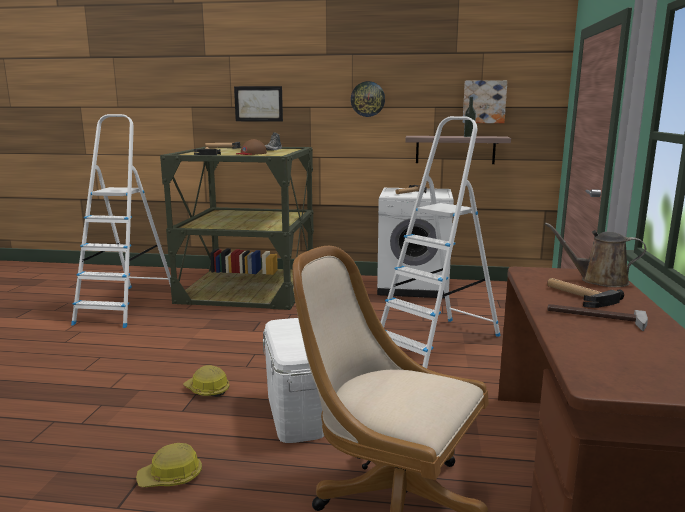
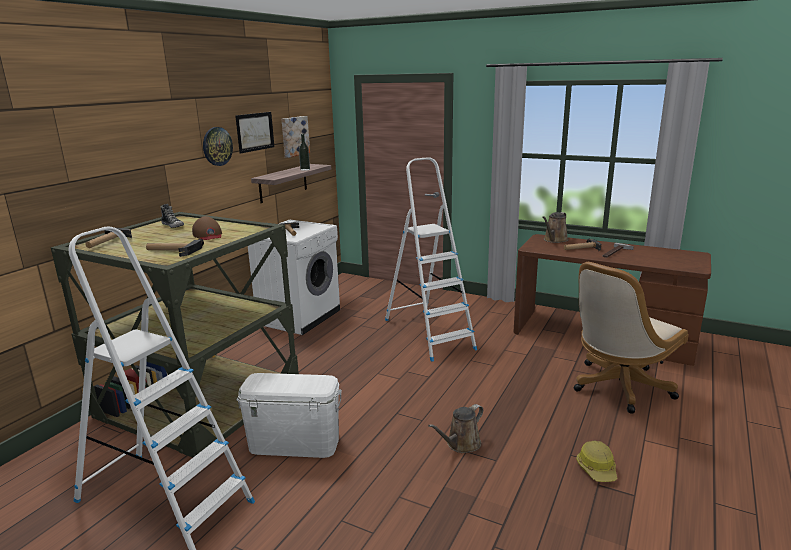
camera: 70 degrees left, 5 degrees up
hard hat [183,365,230,397] -> brown watering can [428,404,483,453]
picture [234,86,283,122] -> picture moved to [235,112,274,153]
white storage box [263,318,324,443] -> white storage box moved to [237,373,342,458]

